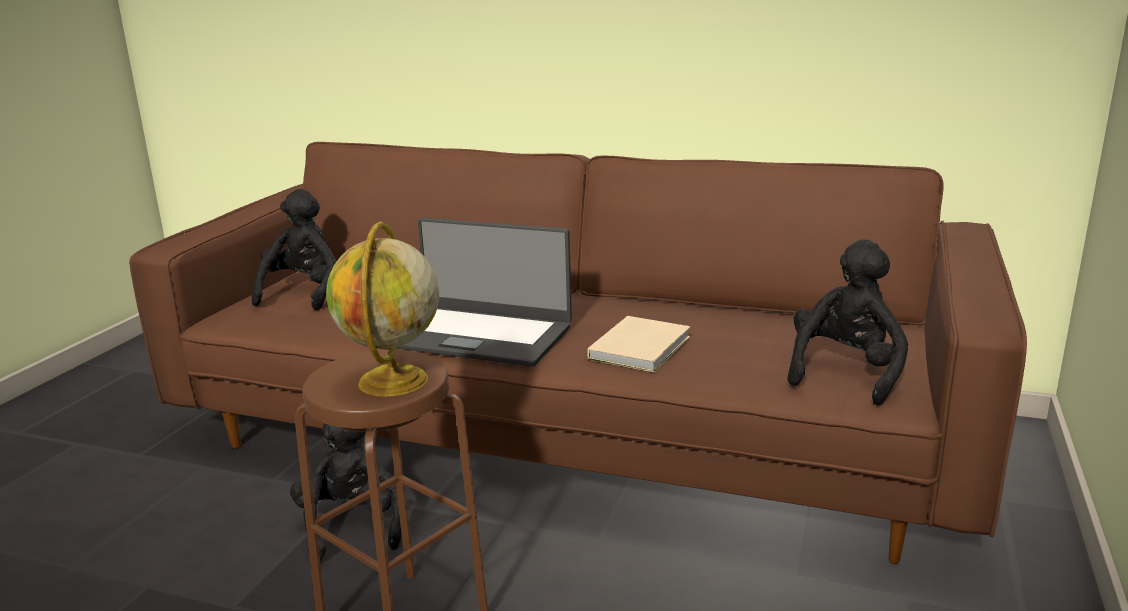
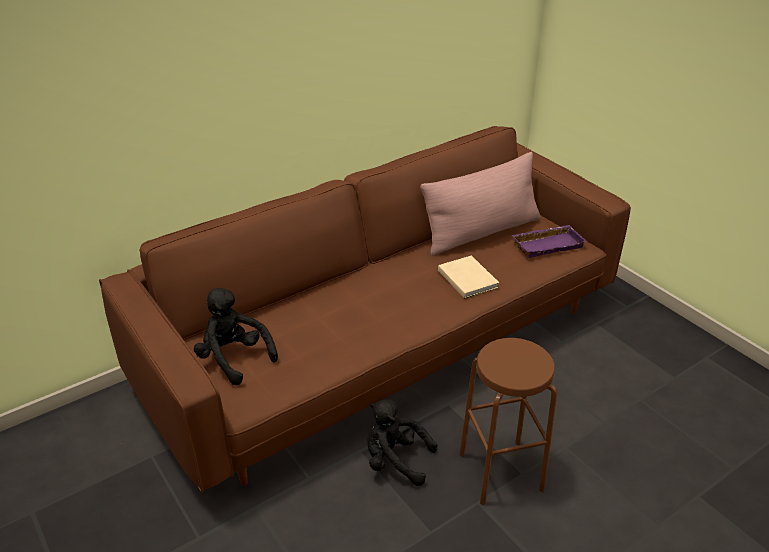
camera: 55 degrees left, 15 degrees up
globe [326,221,439,397] -> none
laptop [397,218,572,367] -> none
black plush toy [787,239,908,406] -> purple tray [512,225,587,258]
none -> pink pillow [420,152,540,256]

